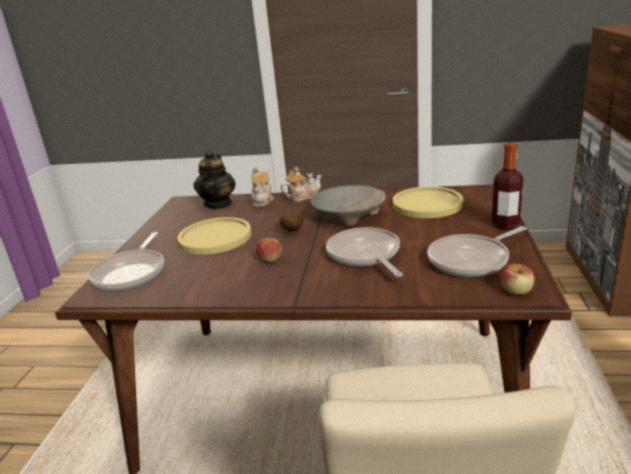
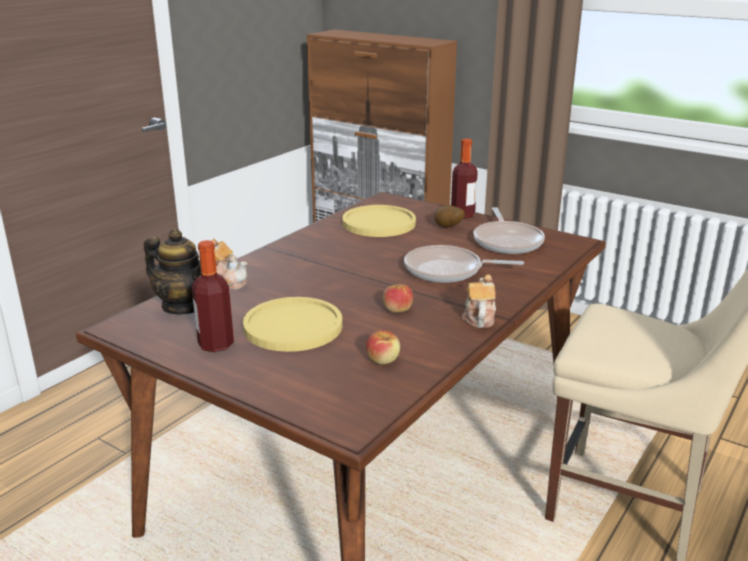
camera: 65 degrees left, 0 degrees up
frying pan [88,232,164,291] -> none
potato [280,210,303,231] -> potato moved to [434,205,465,228]
teapot [281,167,322,202] -> teapot moved to [462,274,496,328]
beige bowl [311,185,386,226] -> none
apple [501,264,535,295] -> apple moved to [366,330,400,364]
none -> bottle [192,240,234,352]

